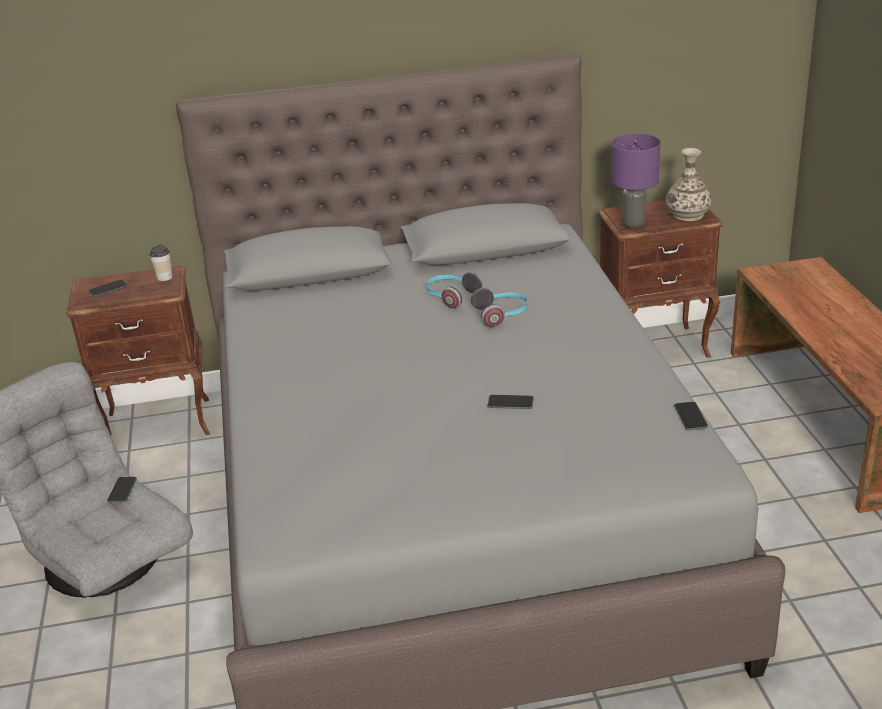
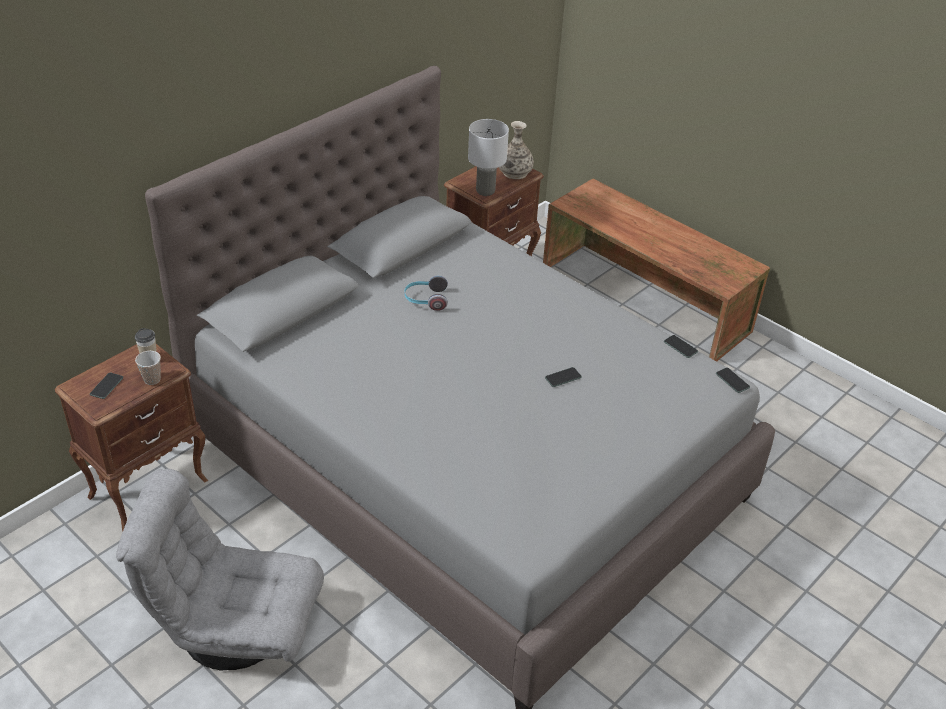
camera: 40 degrees left, 10 degrees up
phone [107,477,137,503] -> phone moved to [716,368,750,393]
headphones [471,288,528,327] -> none
purple table lamp [611,133,660,228] -> white table lamp [468,119,509,196]
none -> cup [135,351,161,385]

